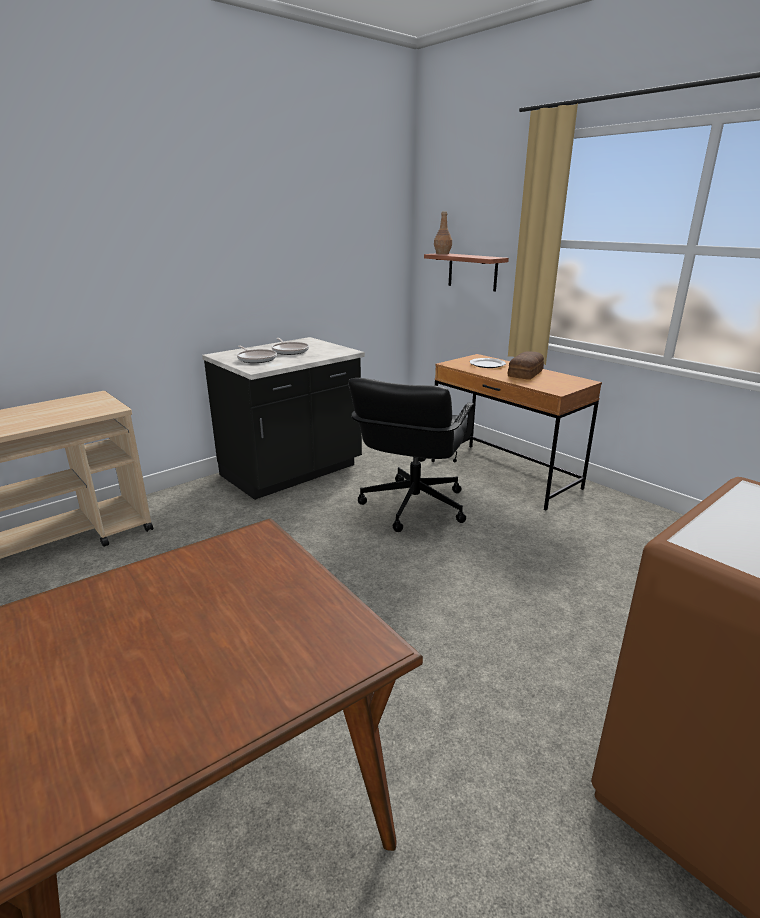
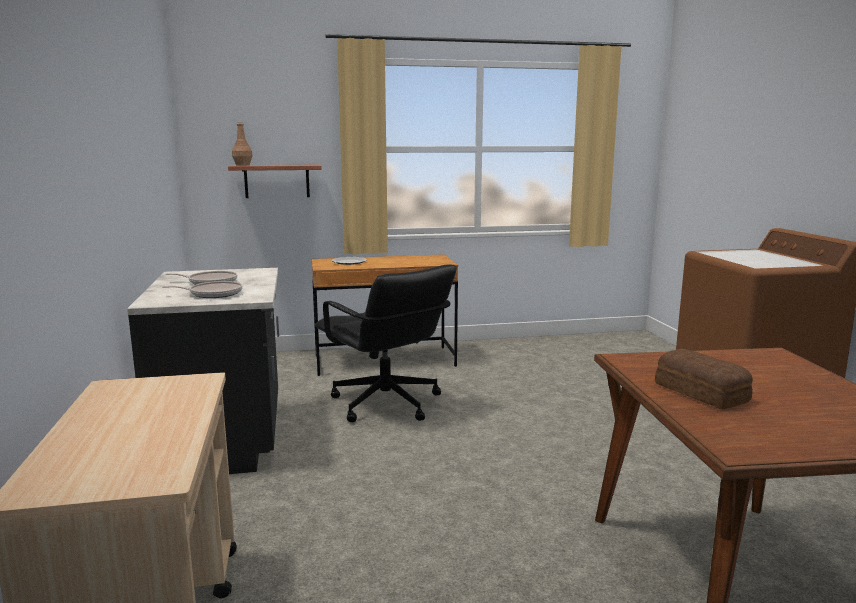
camera: 60 degrees left, 10 degrees down
bread [508,352,544,380] -> bread moved to [655,349,753,409]

